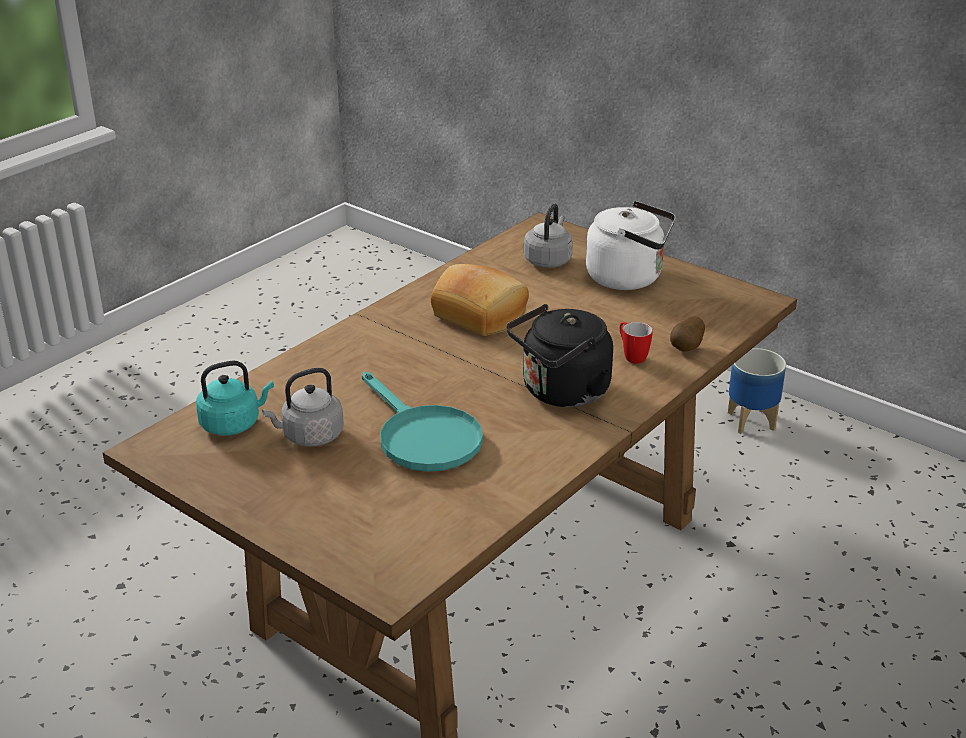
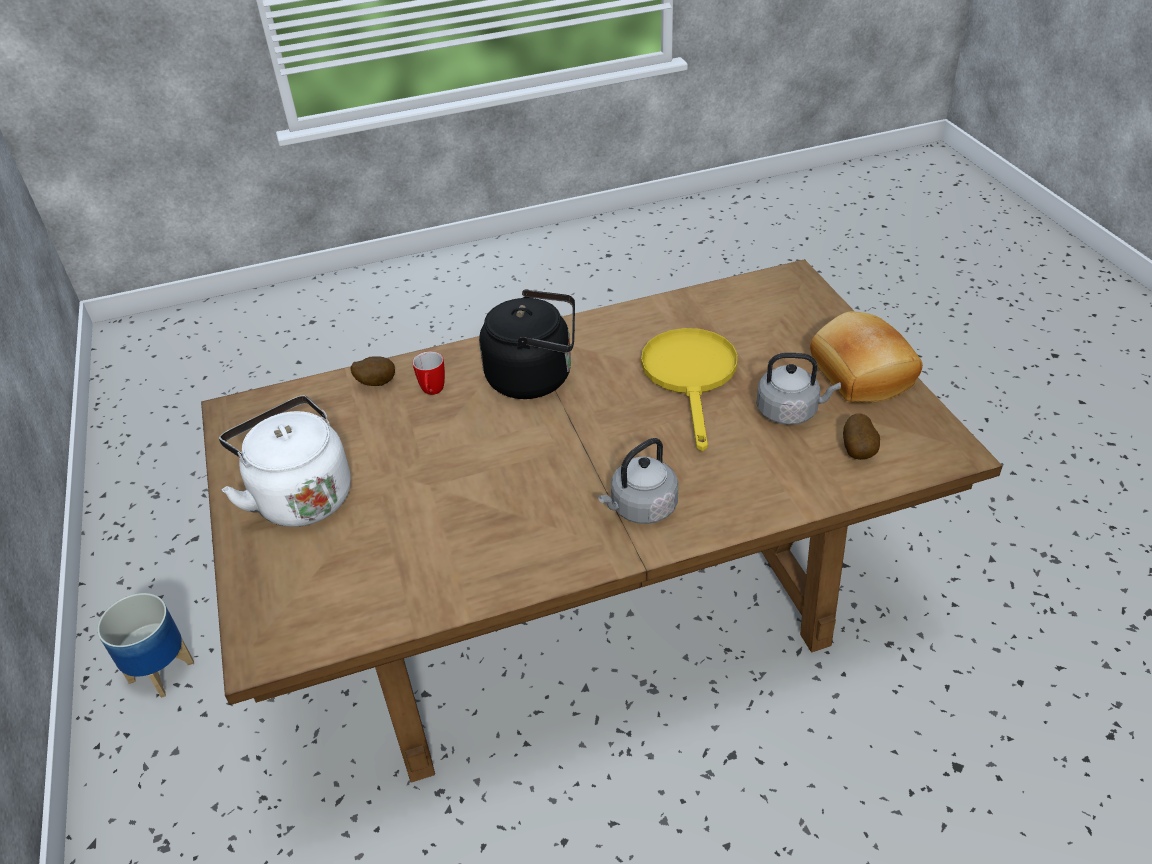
camera: 145 degrees left, 10 degrees up
turquoise kettle [196,361,274,436] -> potato [843,413,880,460]
turquoise frying pan [362,371,483,472] -> yellow frying pan [641,328,737,451]
bread [431,264,529,336] -> bread moved to [810,311,923,403]
grey kettle [524,203,573,268] -> grey kettle moved to [598,438,678,524]

